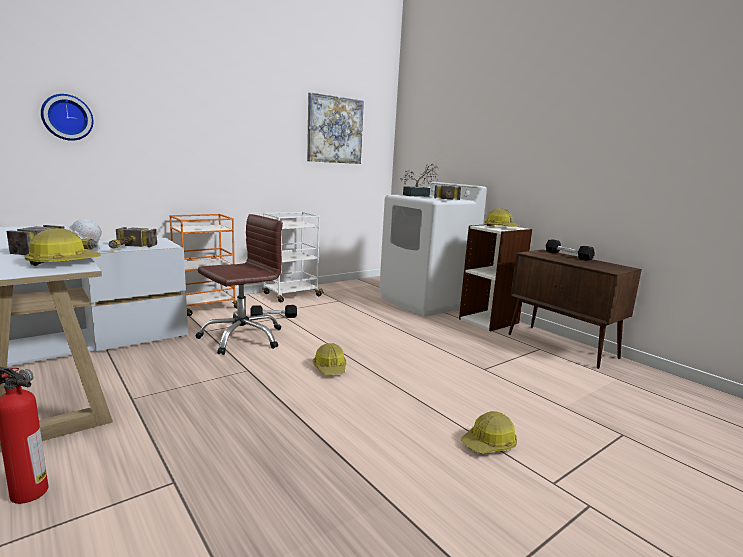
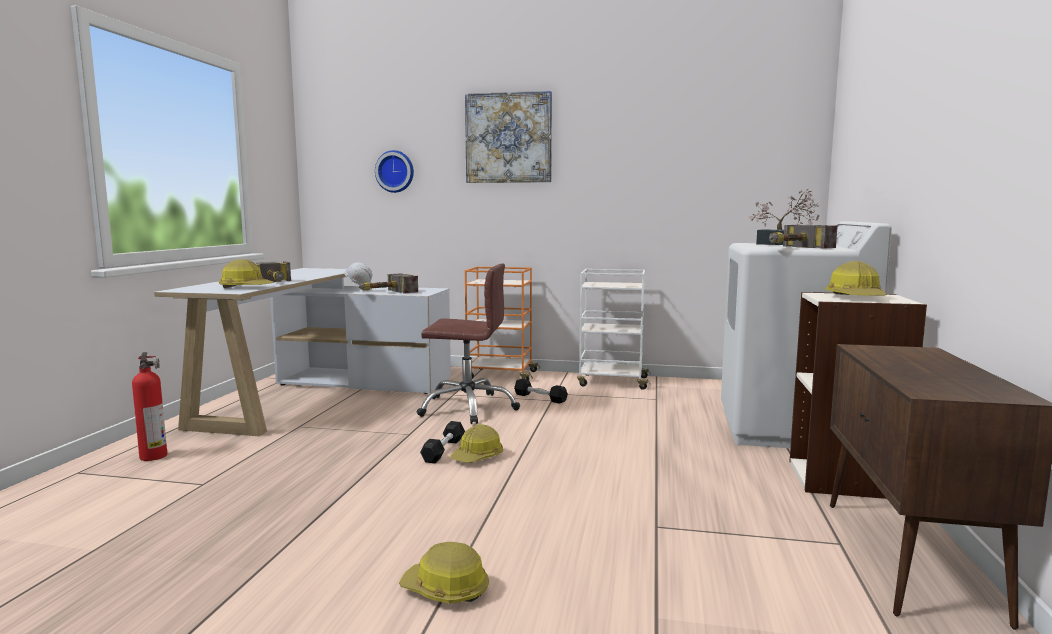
camera: 50 degrees right, 5 degrees down
picture [307,92,364,164] -> picture moved to [465,91,552,183]
black dumbbell [546,239,595,261] -> black dumbbell moved to [420,421,465,463]

